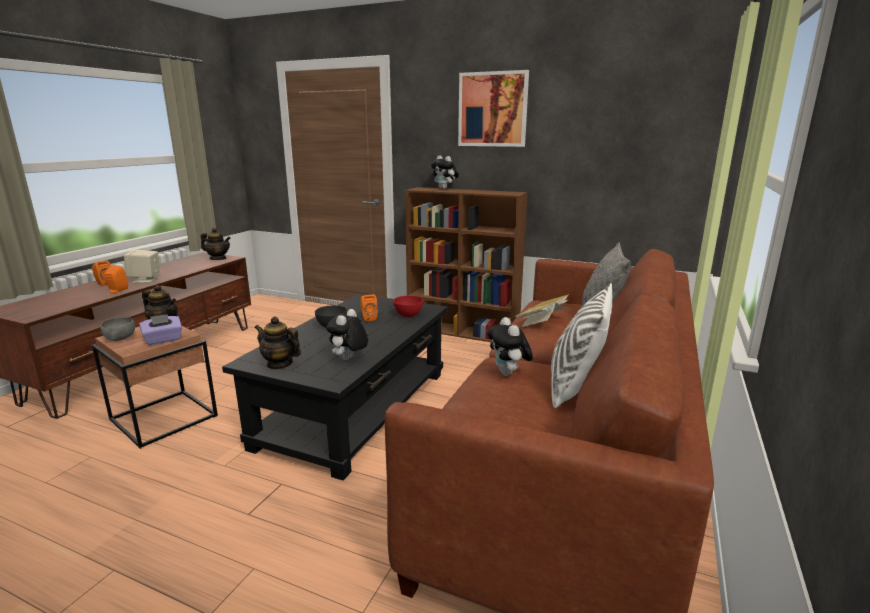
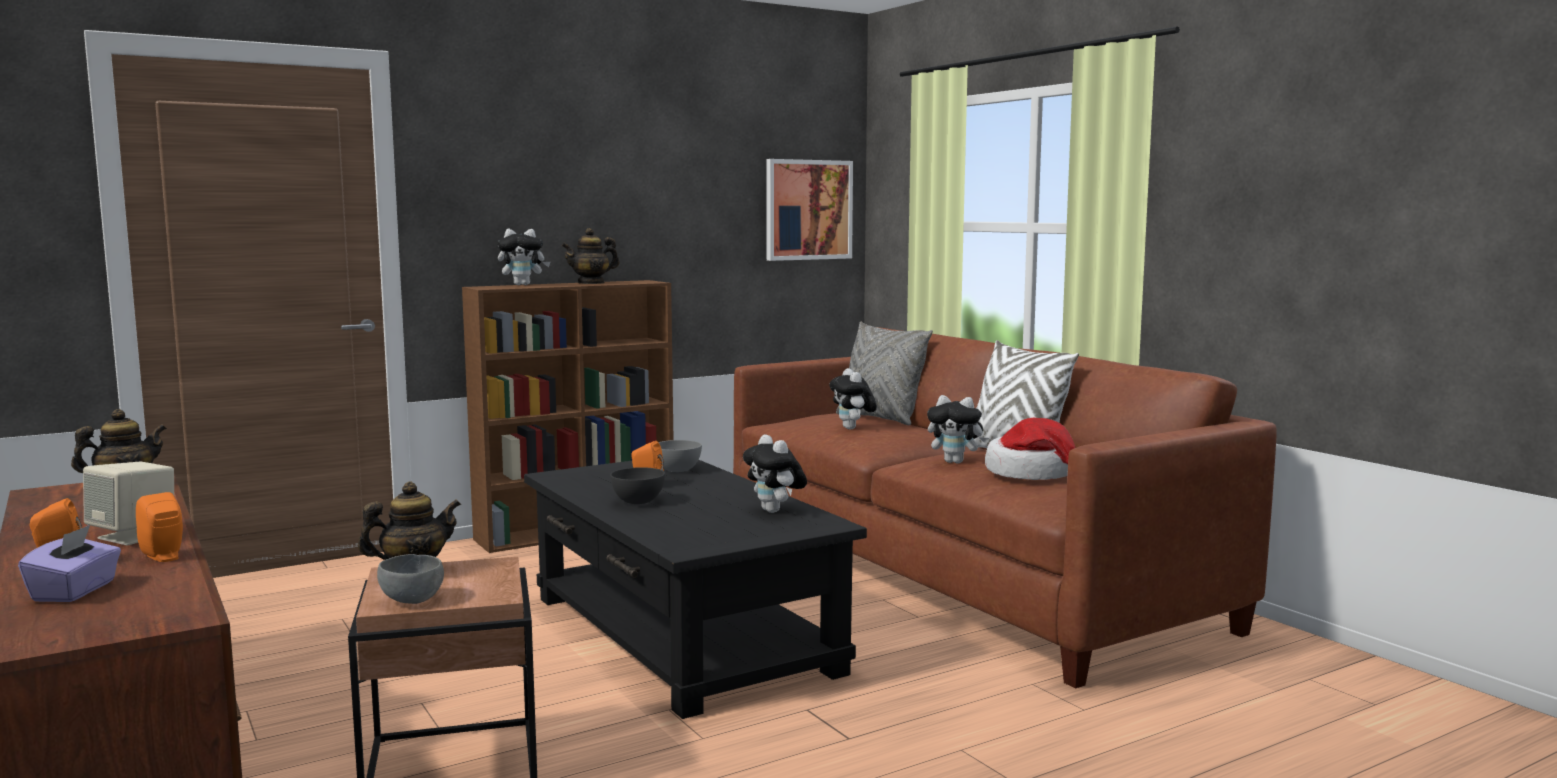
camera: 55 degrees left, 10 degrees down
purple tissue box [139,314,182,345] -> purple tissue box moved to [18,525,121,602]
teapot [254,316,301,370] -> teapot moved to [562,228,619,284]
red bowl [393,296,423,317] -> grey bowl [659,440,702,472]
picture [458,70,529,147] -> picture moved to [766,159,853,261]
book [514,294,569,327] -> plush toy [829,368,877,430]
none -> hat [985,418,1076,480]

